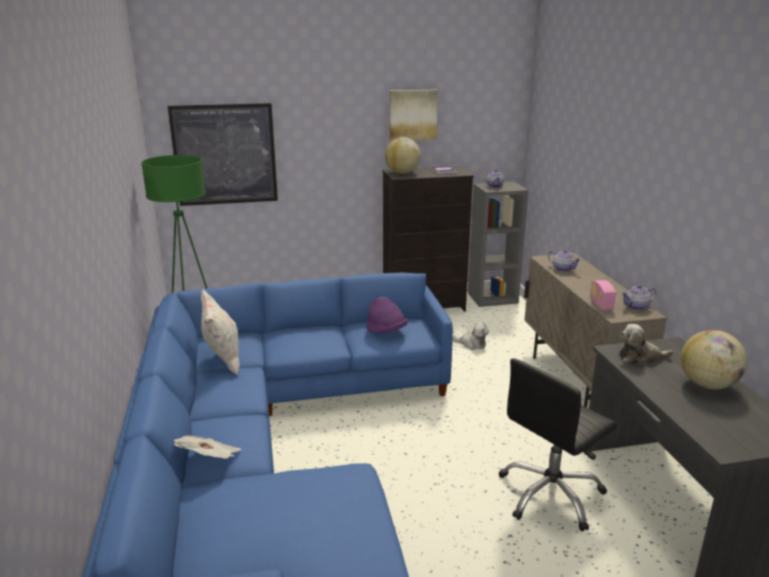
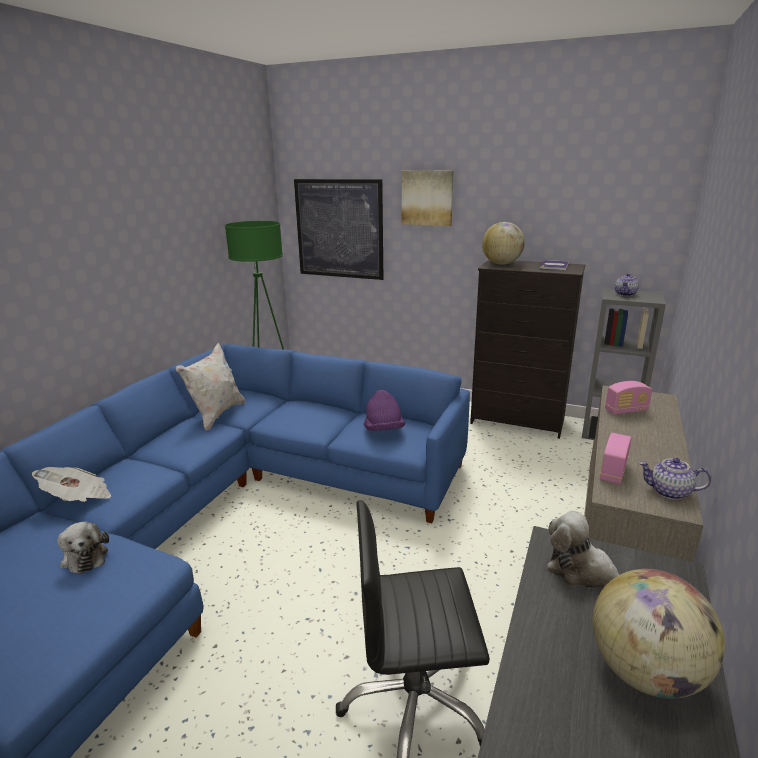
camera: 35 degrees right, 0 degrees up
picture [390,90,438,141] -> picture moved to [402,170,454,226]
plush toy [453,322,489,350] -> plush toy moved to [57,522,109,574]
teapot [548,250,581,272] -> radio [605,381,652,414]

